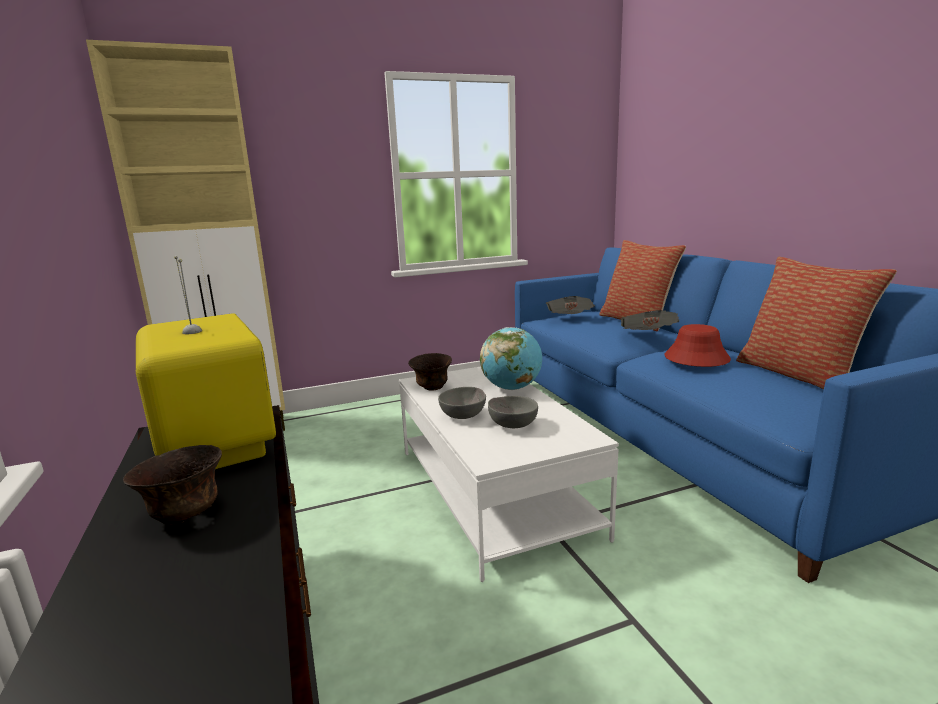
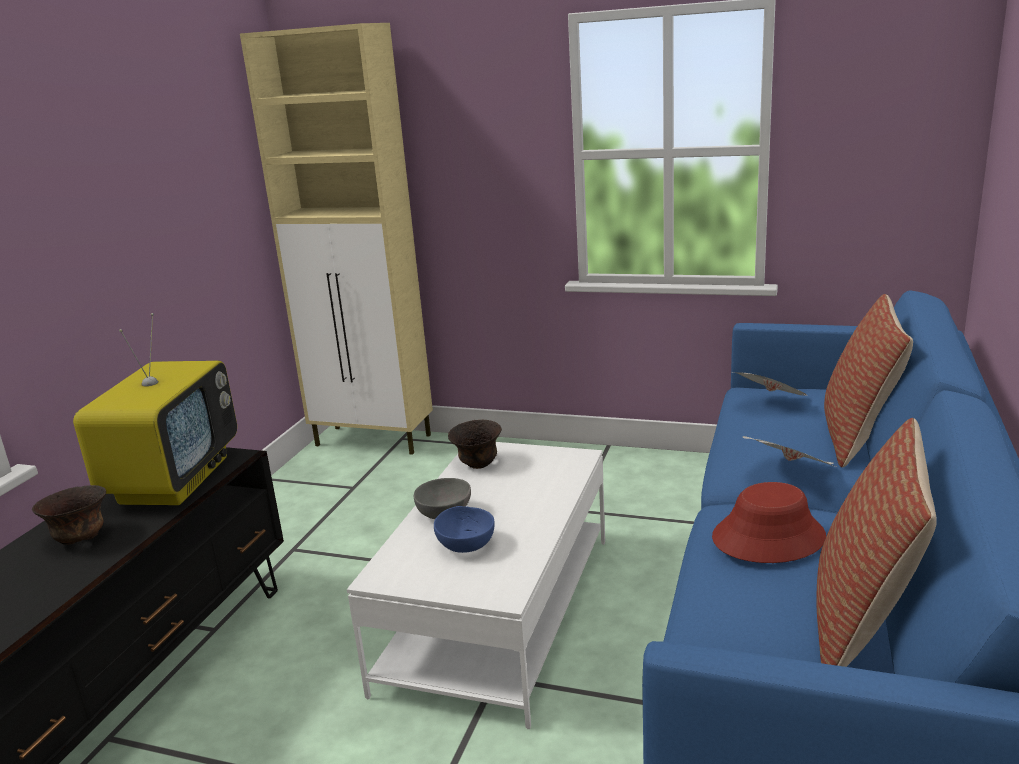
camera: 40 degrees right, 5 degrees up
globe [480,327,542,390] -> none
grey bowl [488,396,538,428] -> blue bowl [434,506,494,553]

